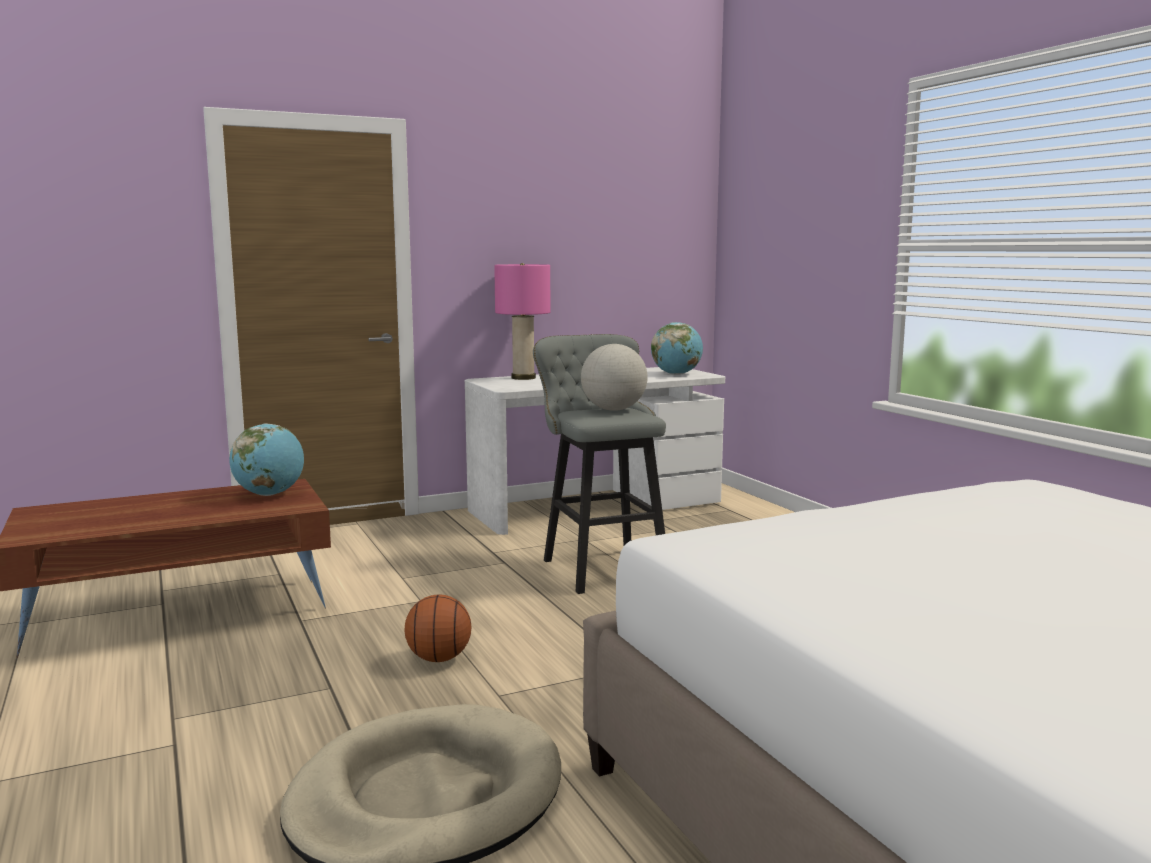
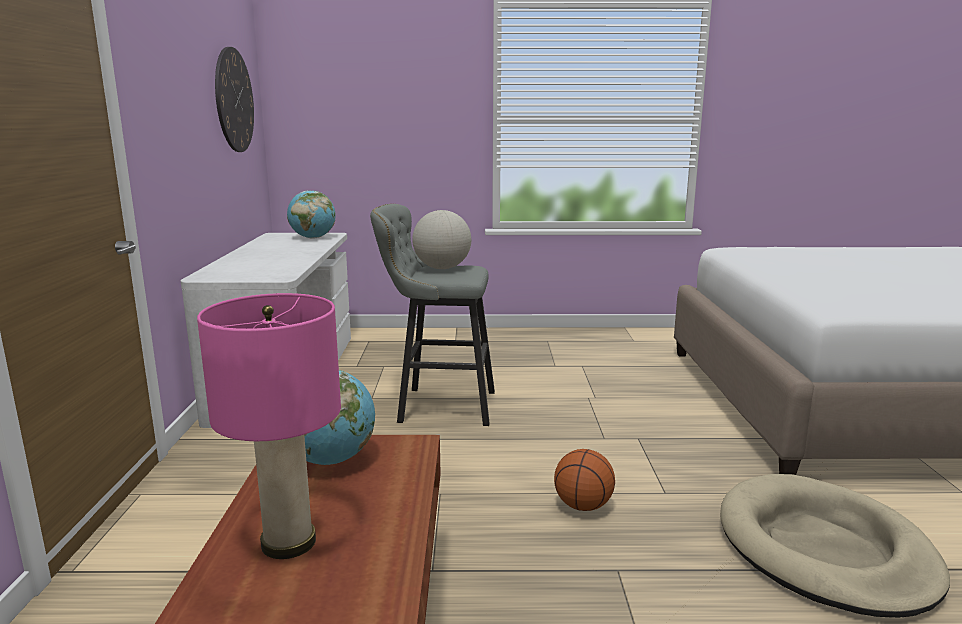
camera: 65 degrees left, 5 degrees up
pink table lamp [494,263,550,380] -> pink table lamp moved to [197,293,341,559]
none -> wall clock [215,47,254,152]

